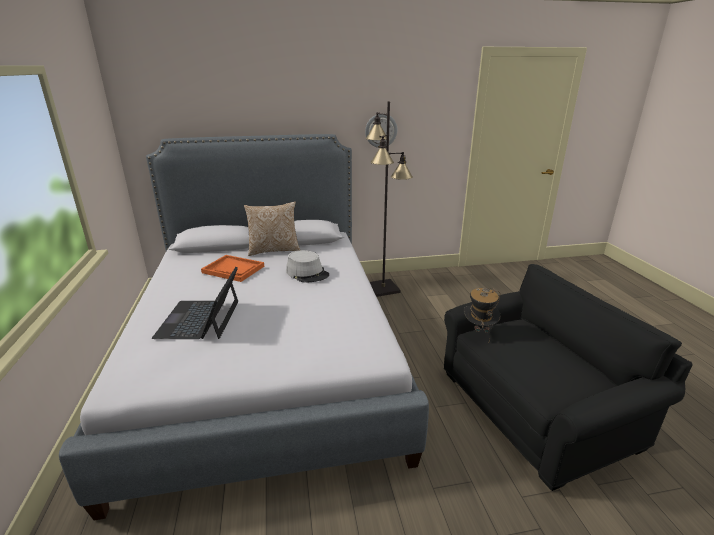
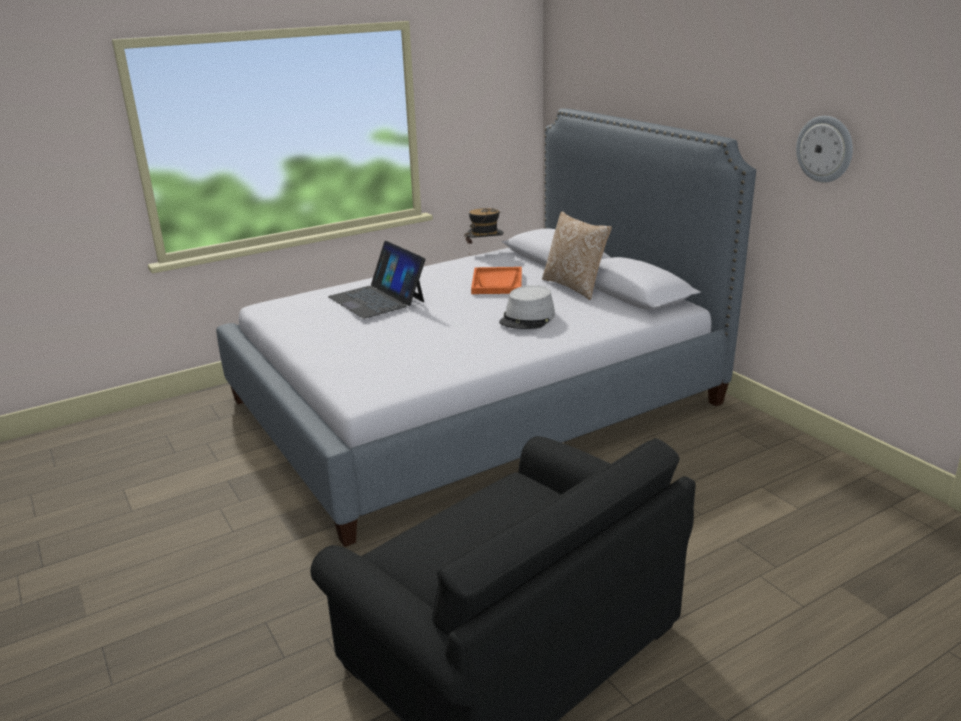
camera: 70 degrees right, 0 degrees up
laptop [152,267,238,339] -> laptop turned 105 degrees counterclockwise [328,241,426,319]
black floor lamp [366,101,413,297] -> none
hat [464,288,501,341] -> hat moved to [464,208,504,255]

